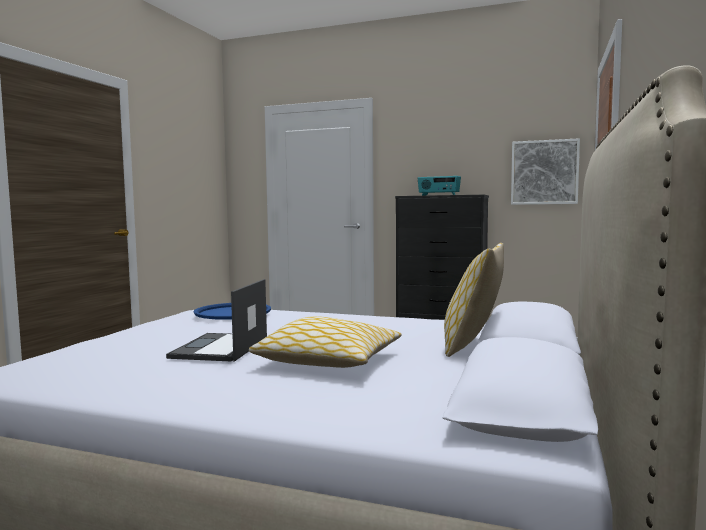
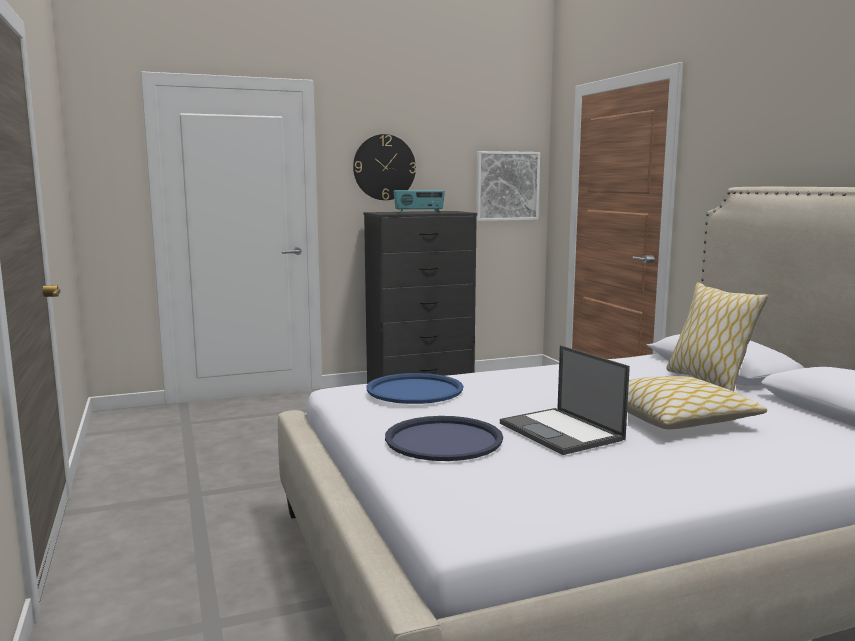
camera: 40 degrees left, 5 degrees up
none -> wall clock [353,134,416,200]
none -> blue tray [385,416,503,461]

